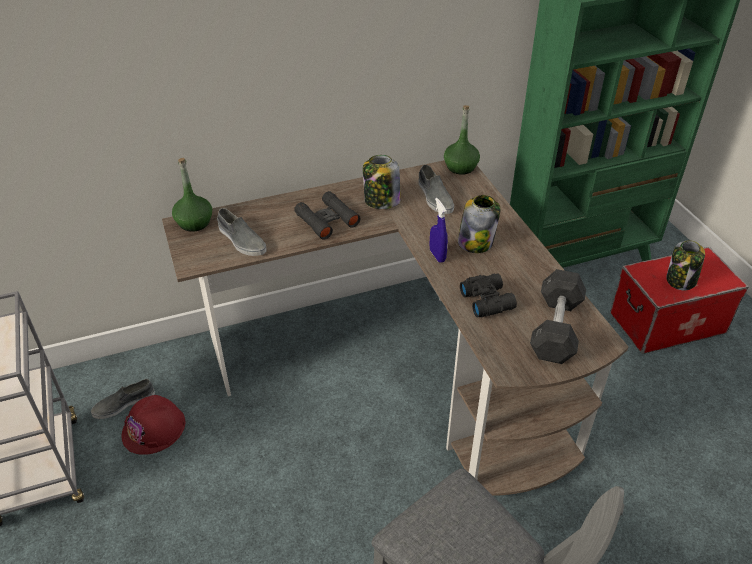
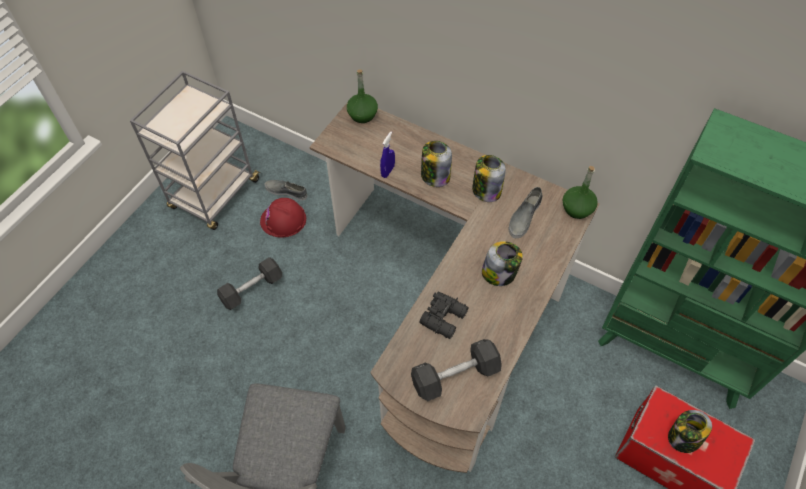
camera: 50 degrees right, 15 degrees up
grey shoe [217,208,267,256] -> none
black binoculars [294,191,361,240] -> jar [421,141,452,187]
blue spray bottle [430,198,448,263] -> blue spray bottle moved to [380,132,395,178]
none -> grey dumbbell [217,257,282,310]

